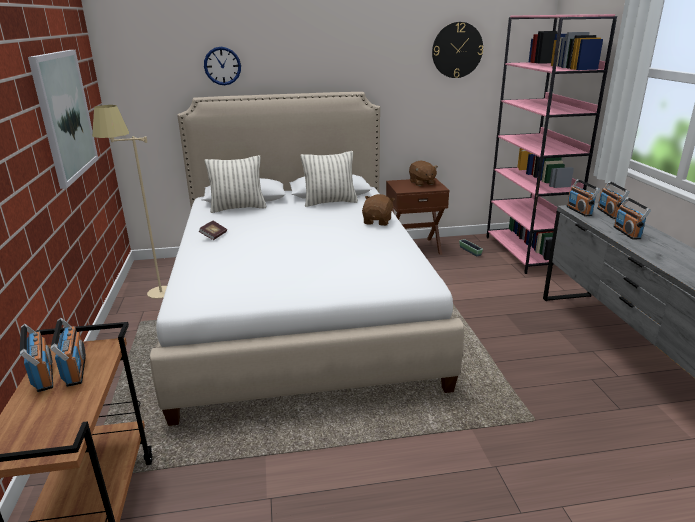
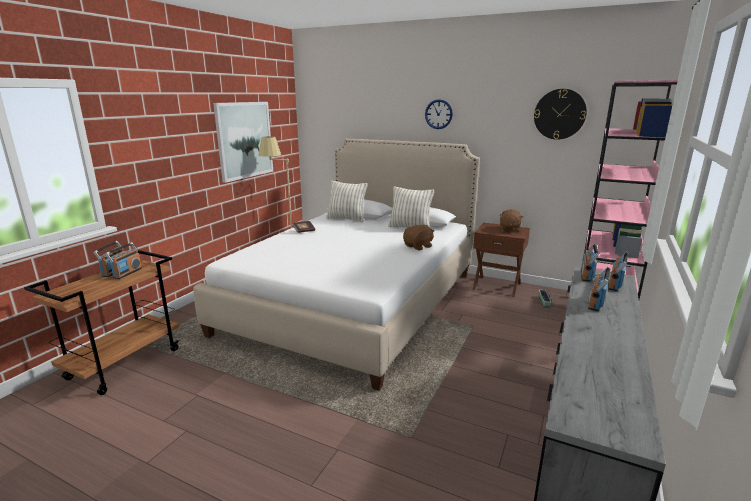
camera: 35 degrees right, 5 degrees down
wall clock [204,47,241,85] -> wall clock moved to [425,99,453,129]

